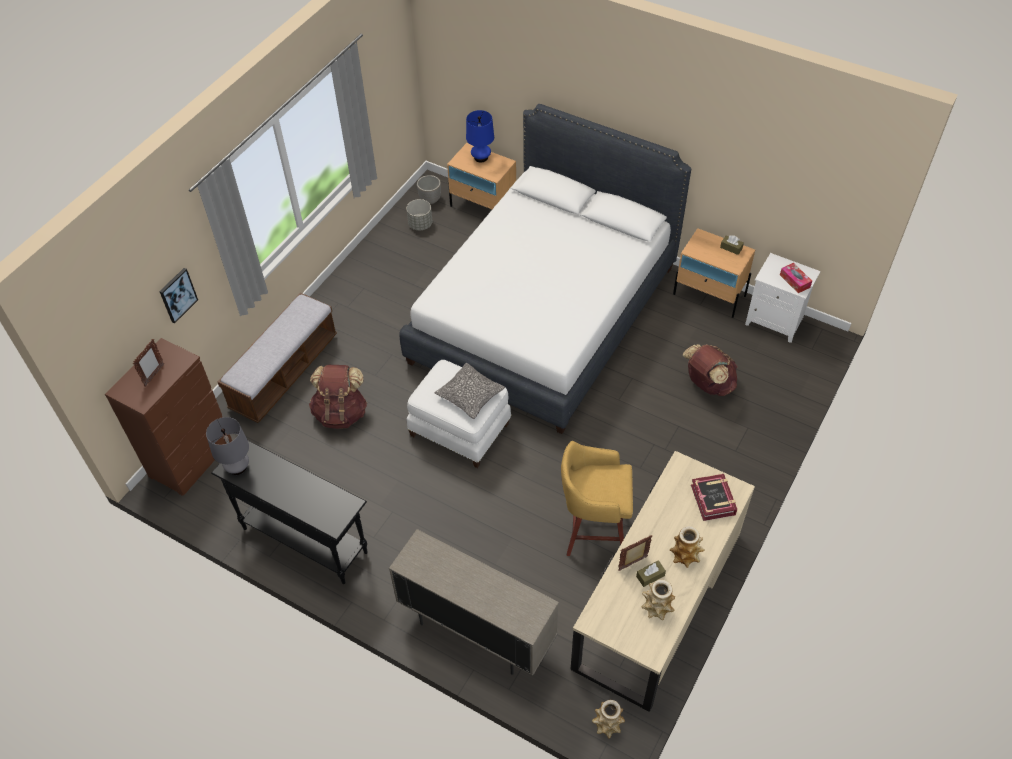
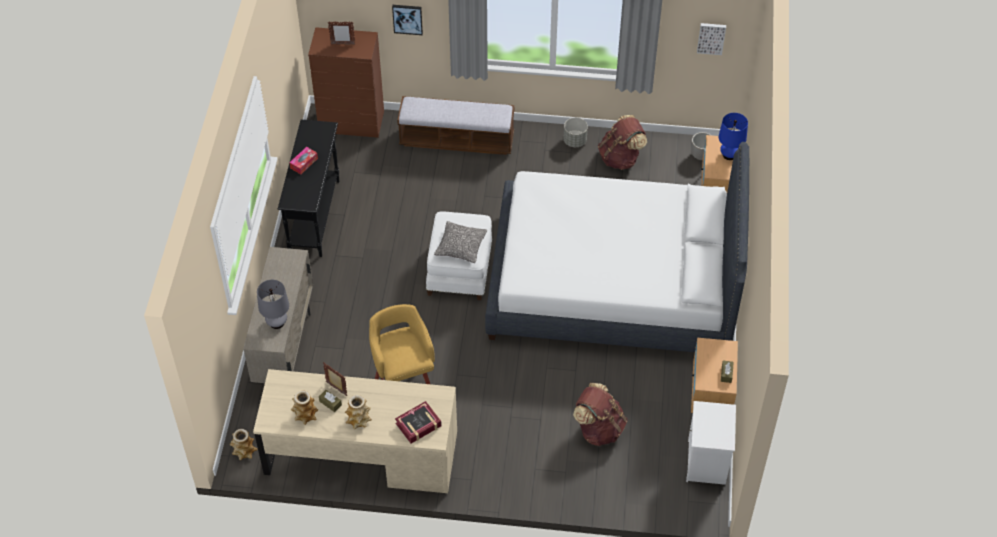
camera: 65 degrees right, 0 degrees up
grey table lamp [206,417,249,475] -> grey table lamp moved to [257,280,289,329]
brown backpack [309,365,367,429] -> brown backpack moved to [598,115,647,170]
grey planter [406,199,432,230] -> grey planter moved to [564,117,588,147]
tissue box [780,263,812,293] -> tissue box moved to [289,147,318,174]
none -> picture [697,23,726,55]

